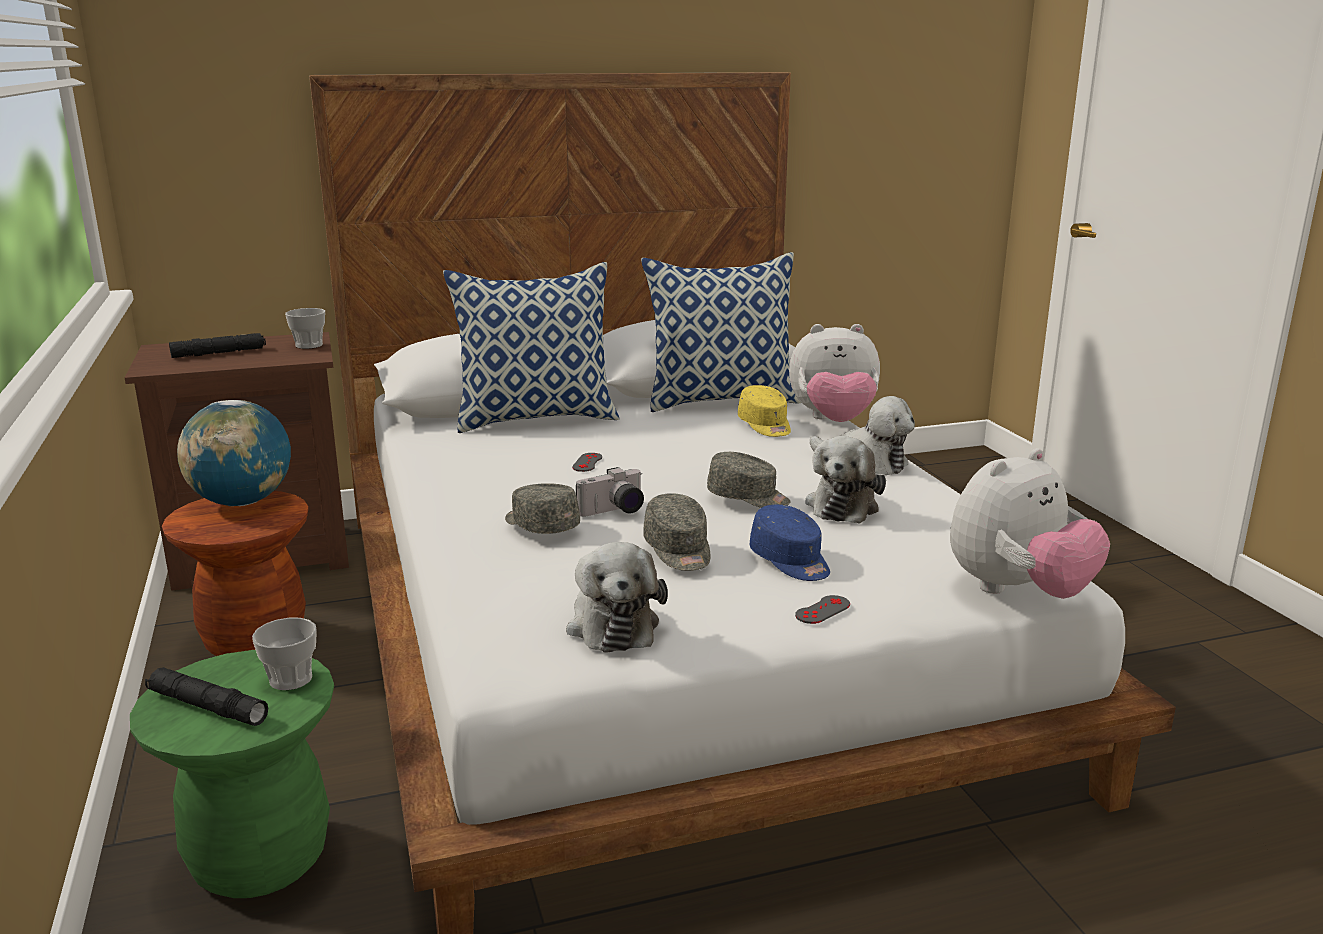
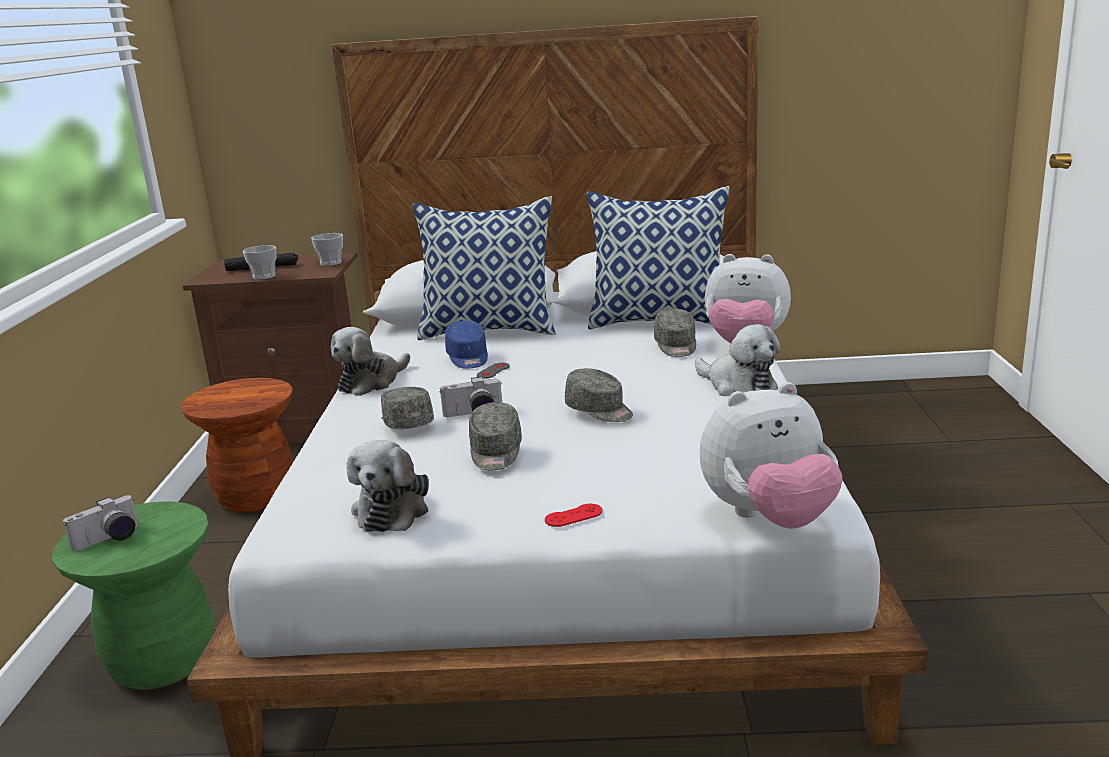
camera: 20 degrees right, 0 degrees up
black flashlight [145,667,268,726] -> camera [63,495,138,551]
globe [177,400,291,506] -> none
cup [252,618,317,690] -> cup moved to [243,245,276,280]
yellow cap [738,385,791,437] -> grey cap [654,309,696,357]
blue cap [749,505,830,581] -> blue cap moved to [445,321,488,369]
grey game controller [795,595,850,624] -> red game controller [545,504,603,527]
plush toy [805,436,886,524] -> plush toy moved to [331,327,411,396]

